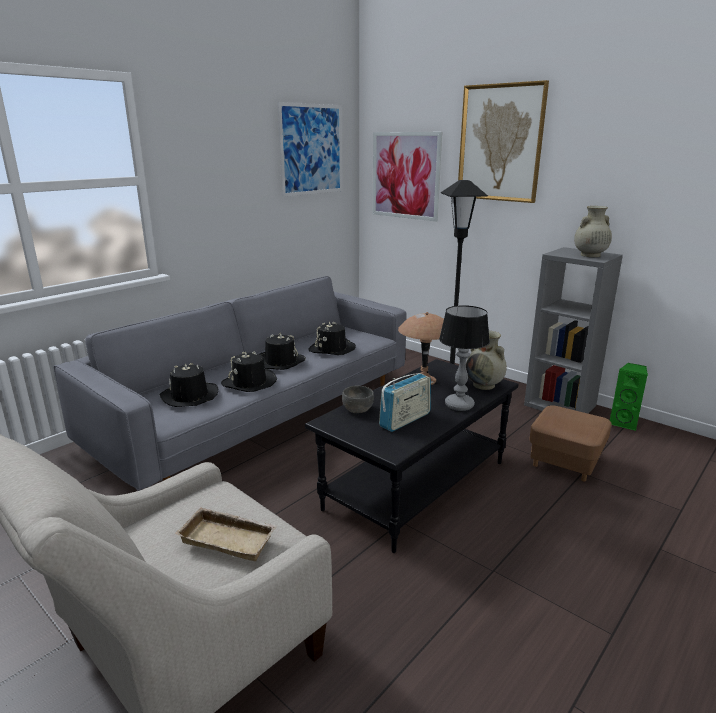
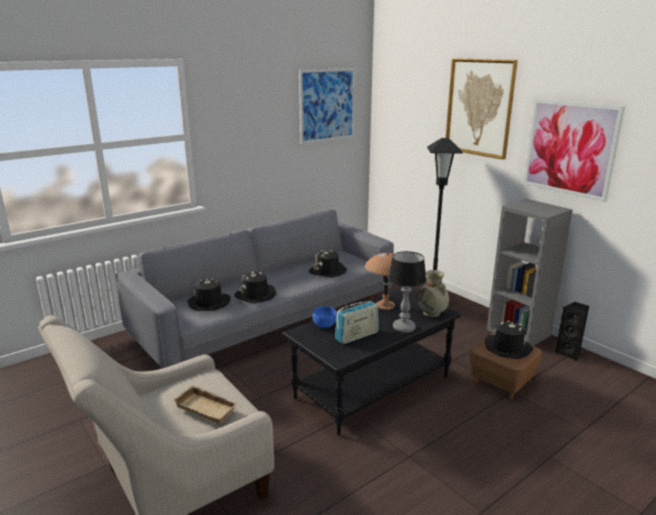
camera: 10 degrees right, 0 degrees up
black hat [260,333,306,370] -> black hat moved to [485,320,534,359]
grey bowl [342,386,374,413] -> blue bowl [313,306,337,328]
picture [373,132,442,221] -> picture moved to [523,99,625,202]
beige vase [574,206,612,257] -> none
green speaker [610,363,648,431] -> black speaker [555,302,589,361]

